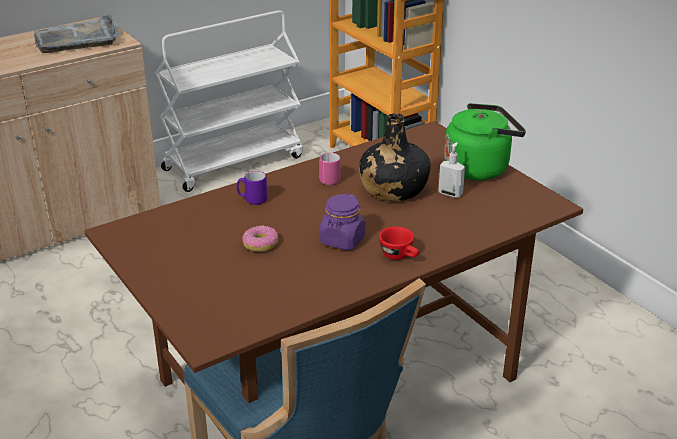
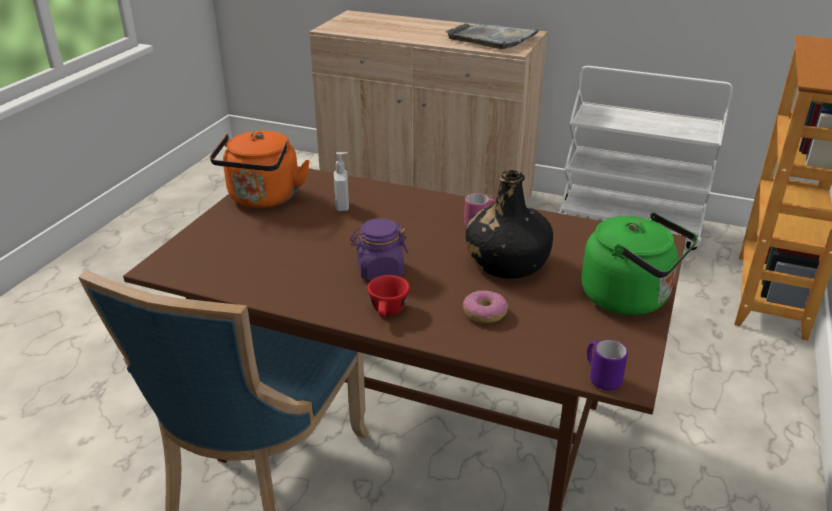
camera: 55 degrees right, 0 degrees up
purple mug [236,171,267,205] -> purple mug moved to [587,340,628,390]
donut [242,226,278,252] -> donut moved to [463,290,508,323]
soap dispenser [438,142,465,198] -> soap dispenser moved to [334,152,349,211]
none -> orange kettle [210,131,310,208]

